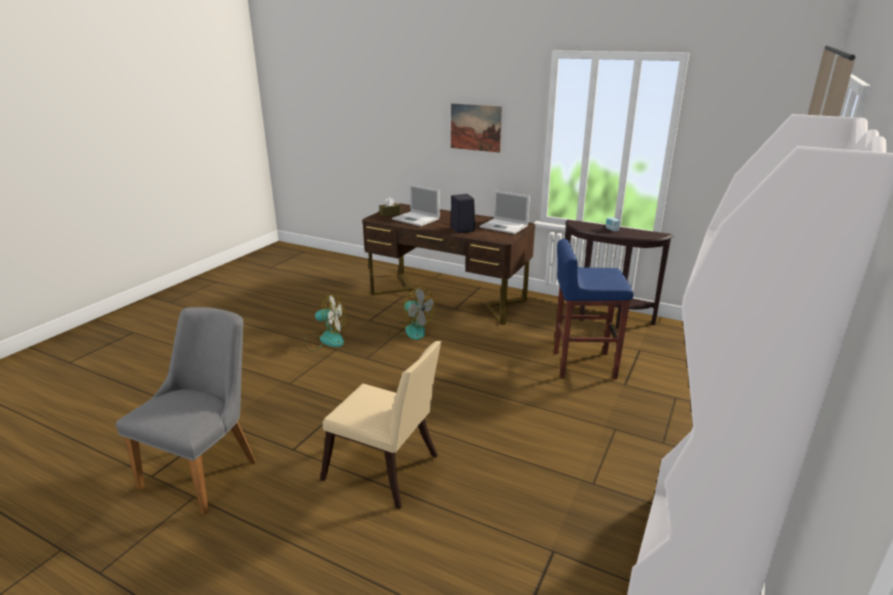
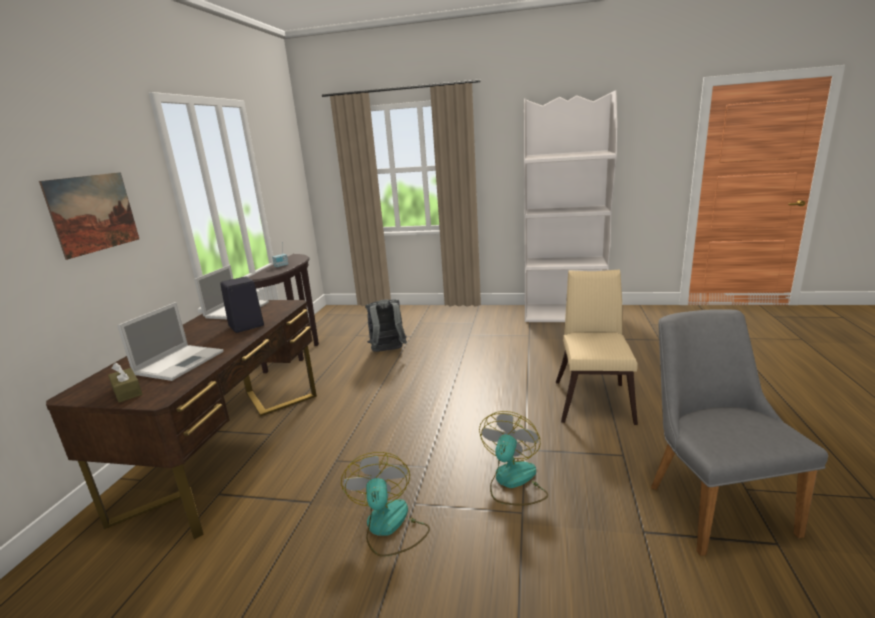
camera: 105 degrees left, 5 degrees down
grey chair [116,307,256,515] -> grey chair turned 75 degrees clockwise [651,309,828,556]
fan [388,287,435,340] -> fan moved to [479,411,548,506]
blue stool [554,239,634,379] -> grey backpack [365,299,407,352]

